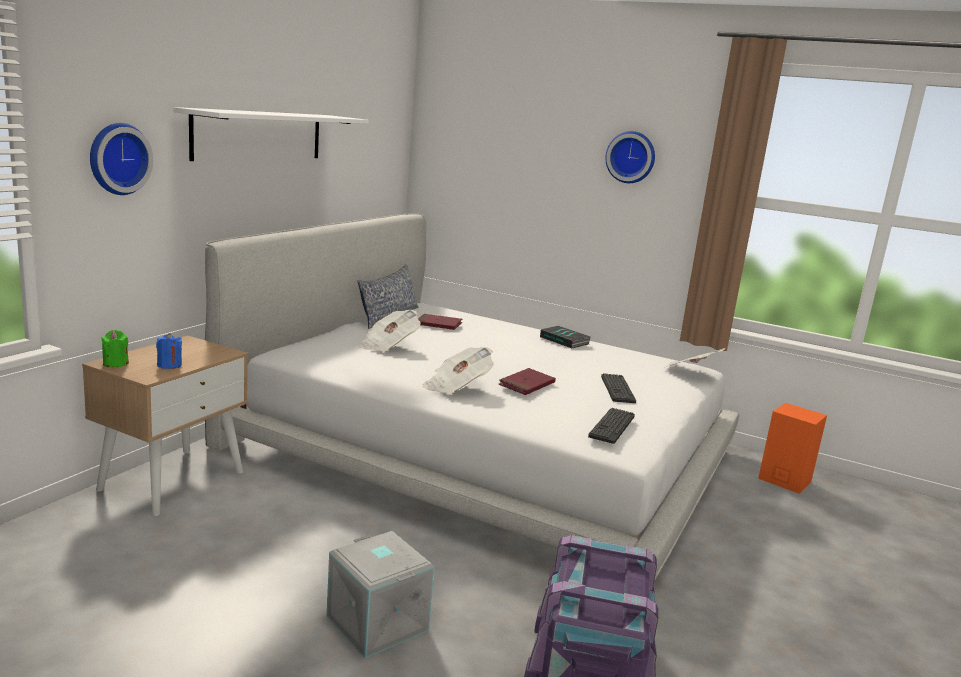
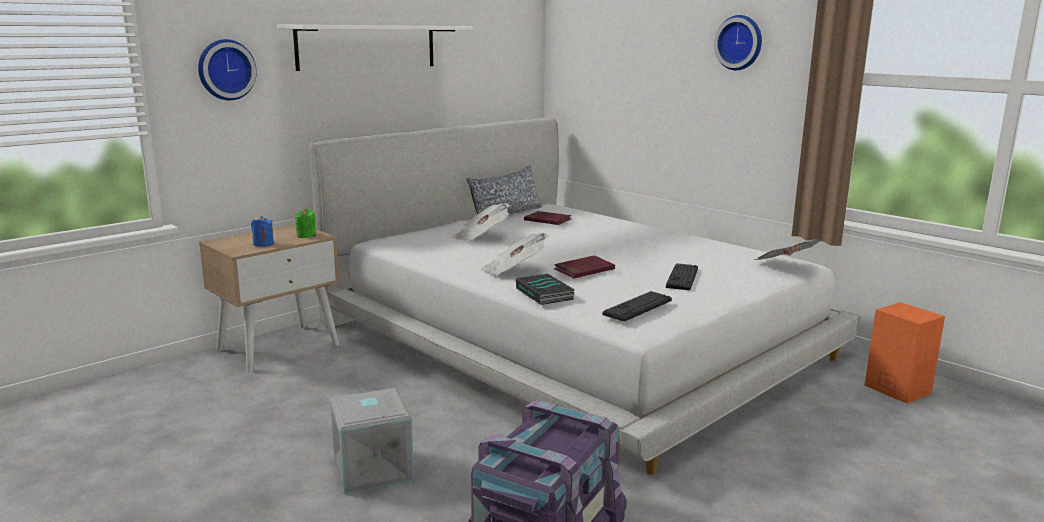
camera: 20 degrees right, 0 degrees up
green candle [101,330,129,367] -> green candle moved to [295,208,316,238]
book [540,326,590,348] -> book moved to [516,274,575,305]

